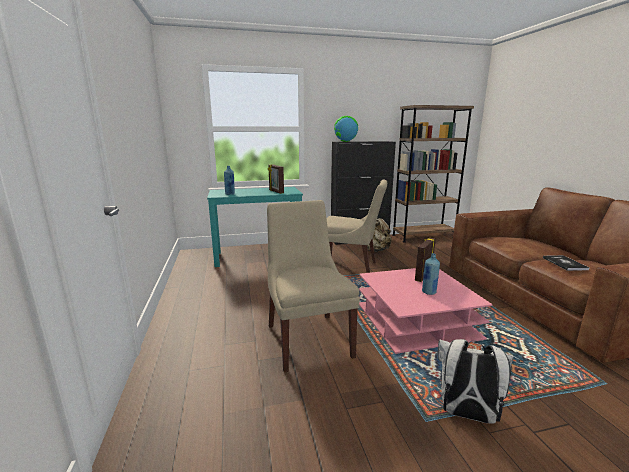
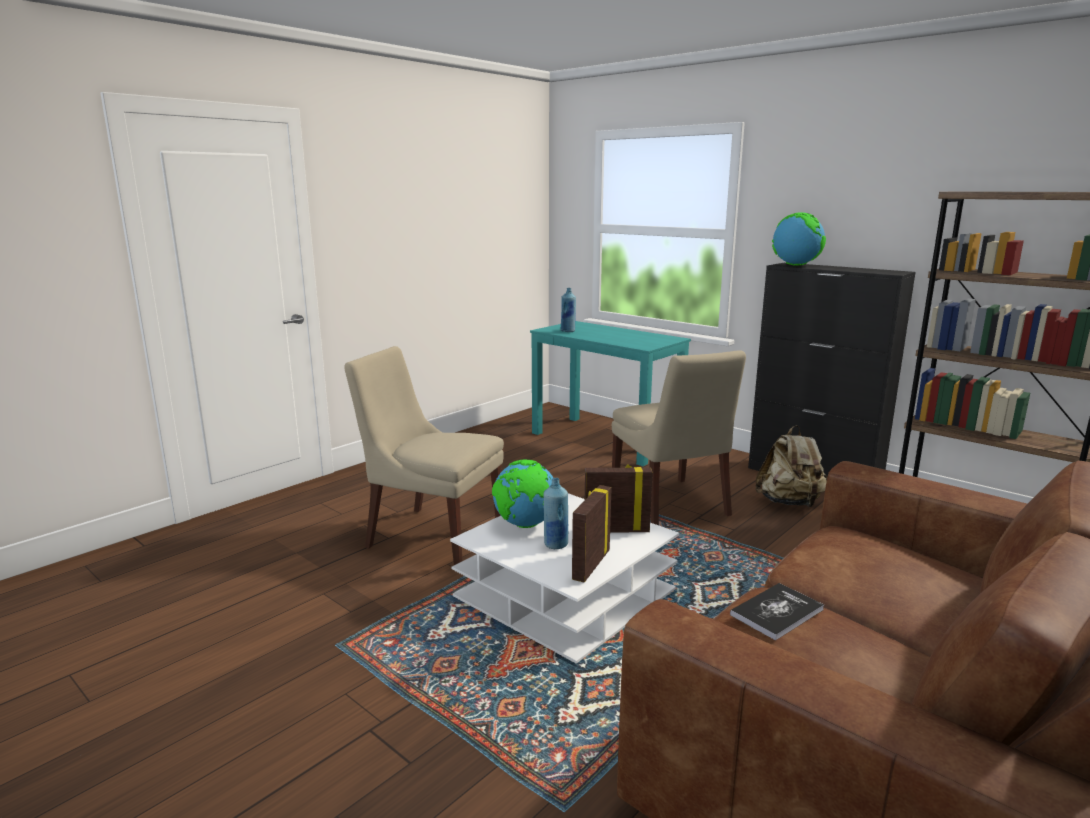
camera: 55 degrees right, 0 degrees up
beige chair [267,200,360,373] -> beige chair turned 105 degrees counterclockwise [344,346,504,565]
picture frame [268,164,284,194] -> picture frame moved to [572,485,612,582]
pink coffee table [359,268,493,354] -> white coffee table [450,493,679,664]
white backpack [438,339,514,424] -> none
none -> globe [492,460,553,528]

